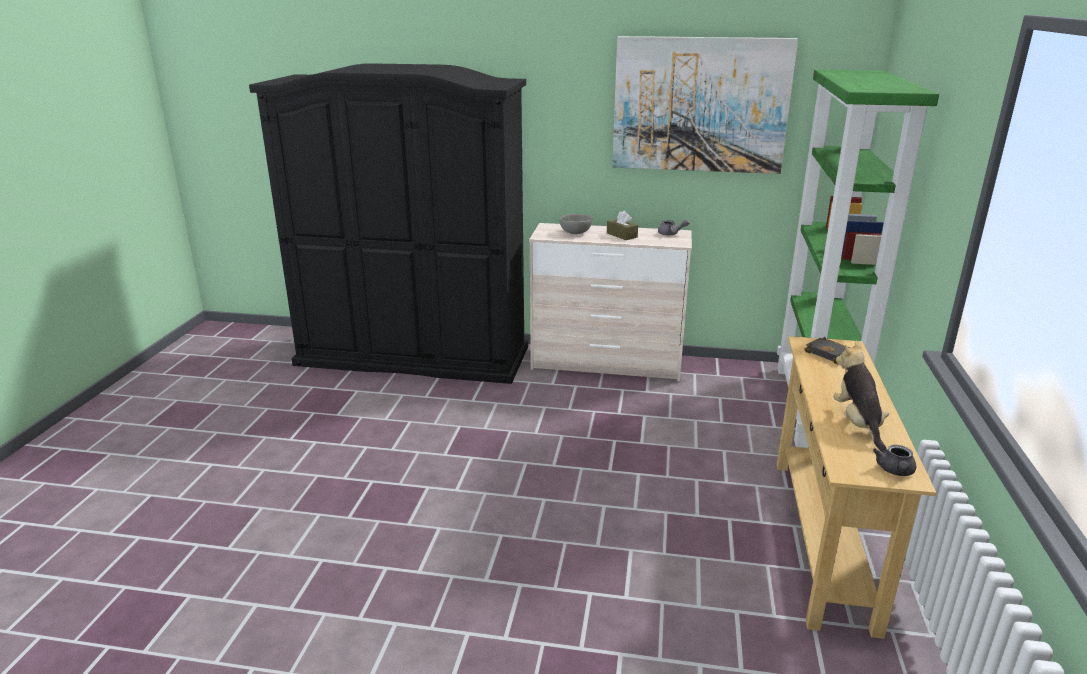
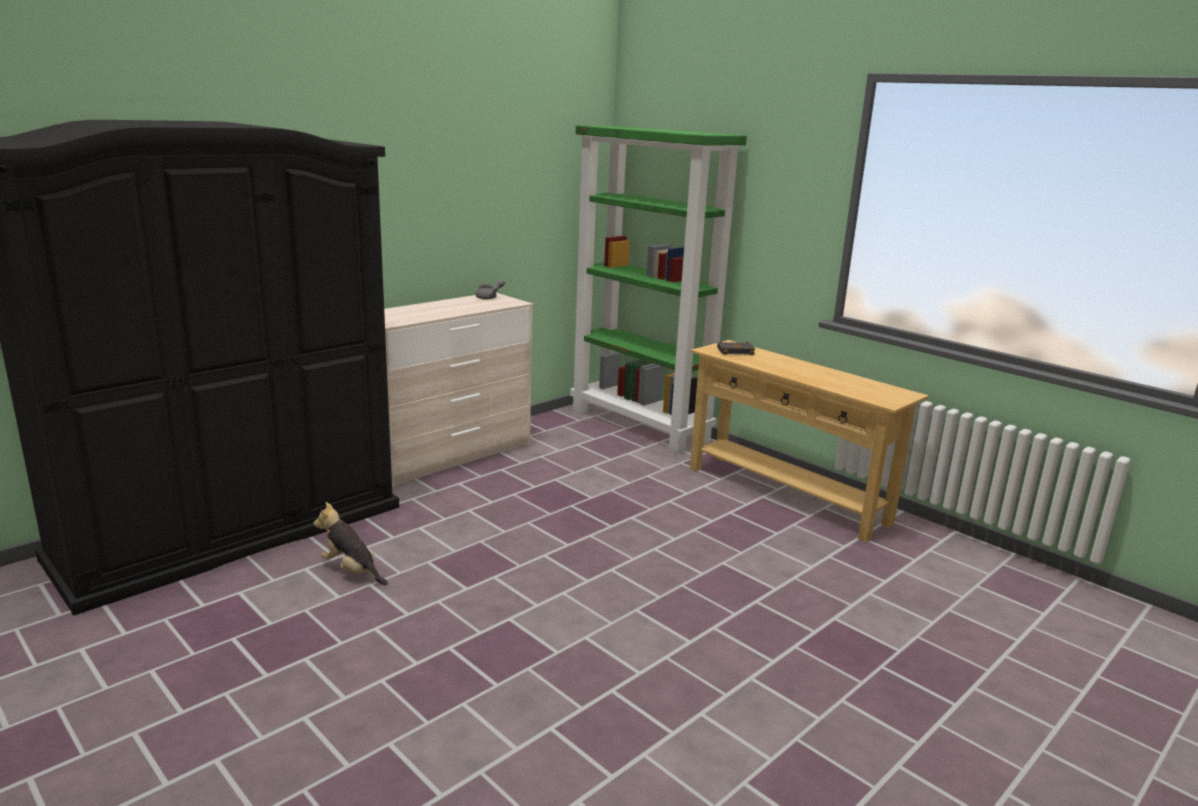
camera: 55 degrees left, 5 degrees down
grey bowl [560,214,592,234] -> none
brown tissue box [607,210,638,240] -> none
picture [612,36,798,174] -> none
plush toy [833,340,889,453] -> plush toy moved to [314,502,388,585]
grey teapot [873,445,916,476] -> none

